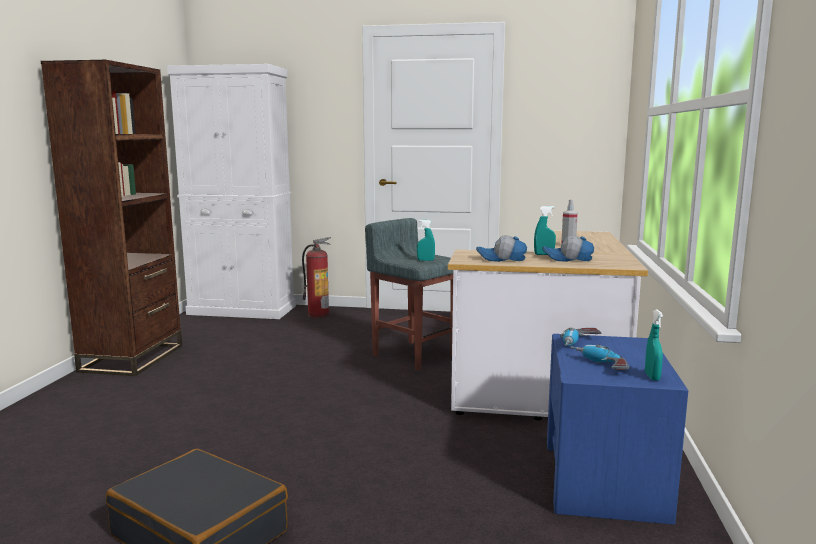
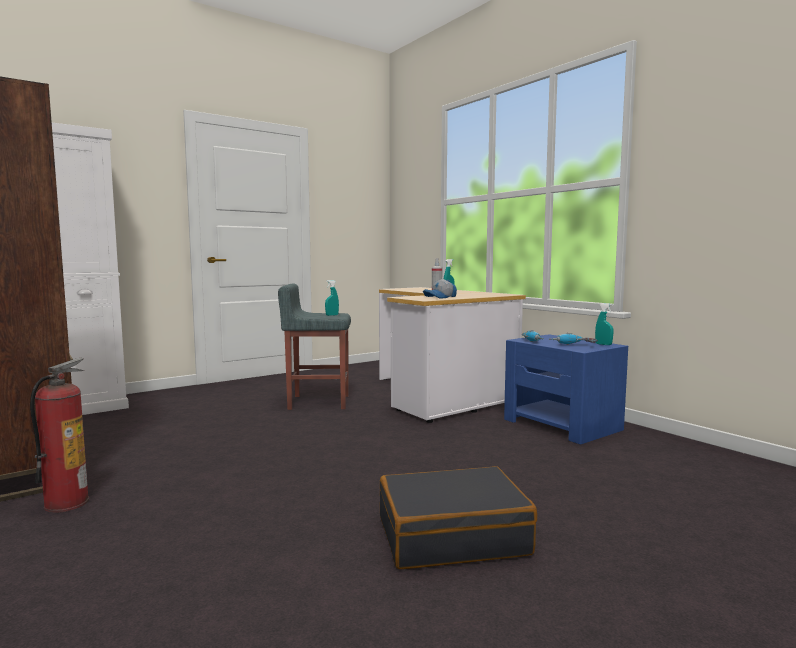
camera: 45 degrees left, 5 degrees down
fire extinguisher [302,237,331,318] -> fire extinguisher moved to [30,358,89,513]
cap [542,235,594,262] -> none

